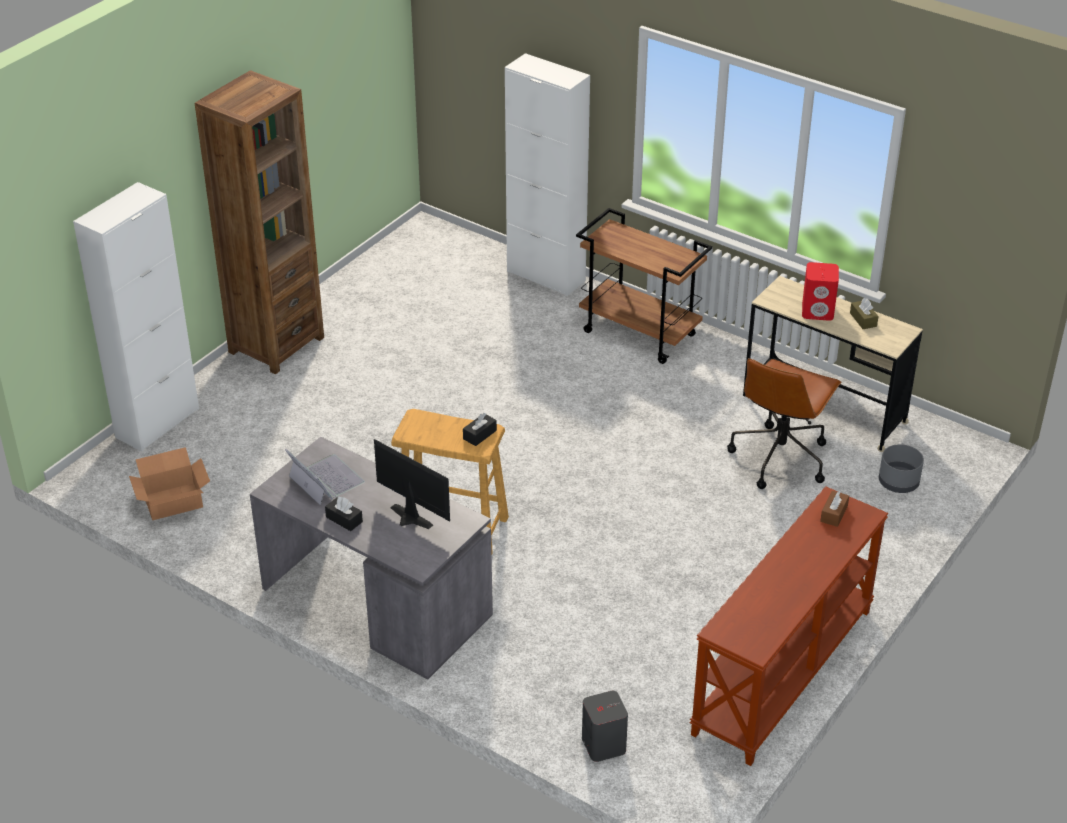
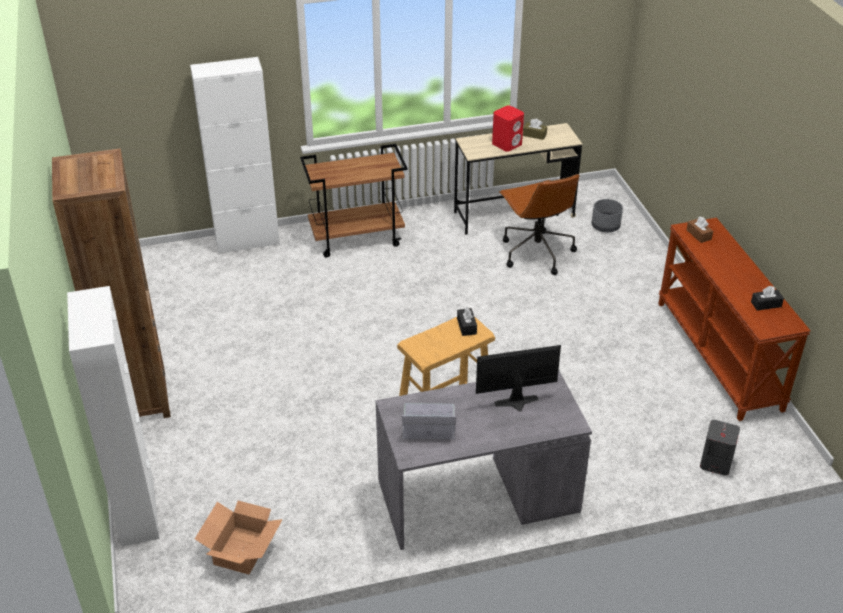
camera: 50 degrees left, 0 degrees up
black tissue box [325,497,363,531] -> black tissue box moved to [751,286,784,311]

